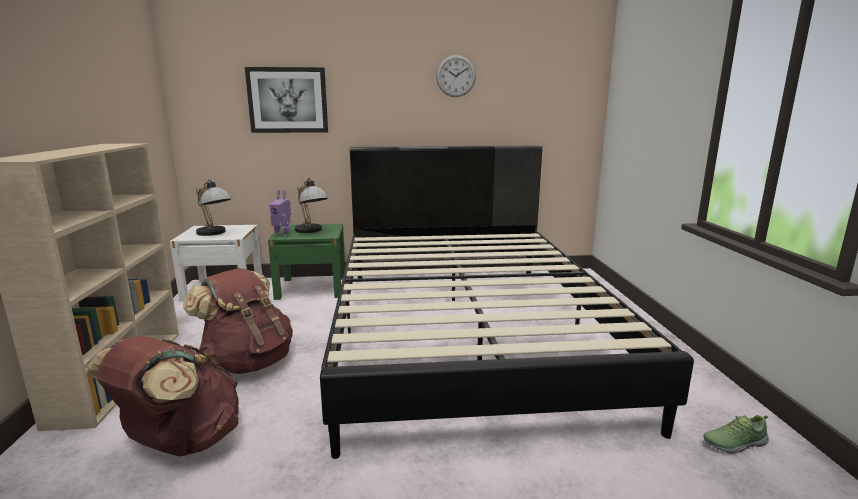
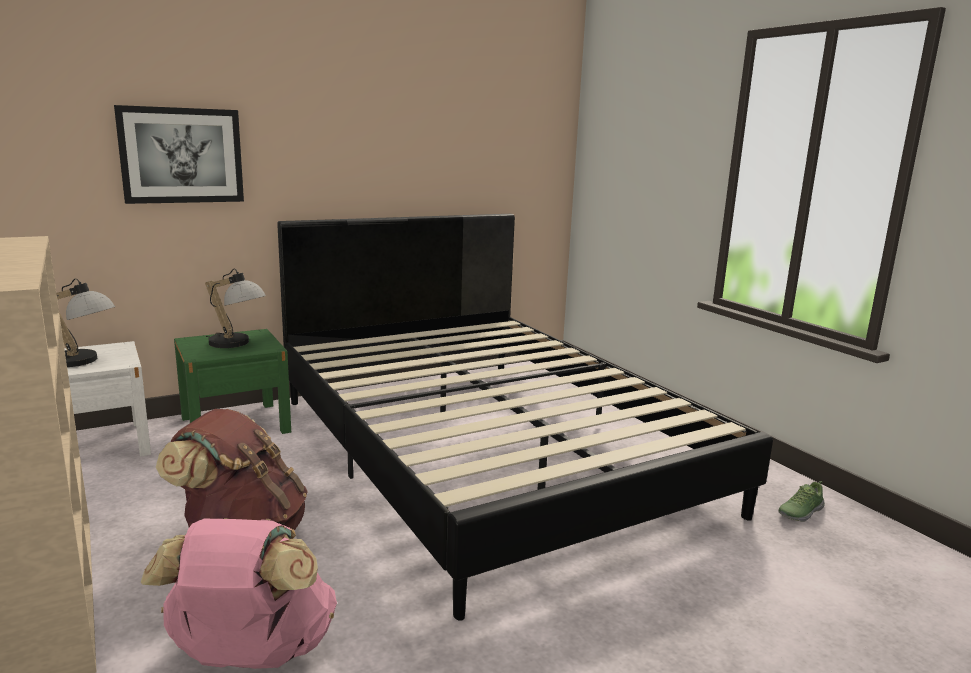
camera: 25 degrees left, 0 degrees up
brown backpack [86,336,239,456] -> pink backpack [141,518,337,669]
toy robot [269,190,291,237] -> none
wall clock [436,55,476,97] -> none

